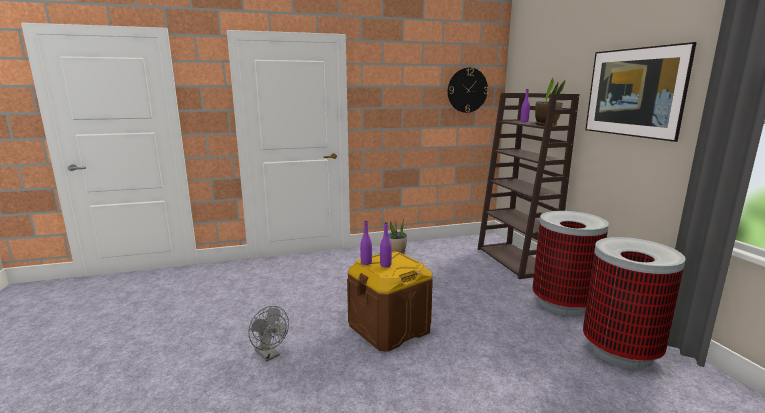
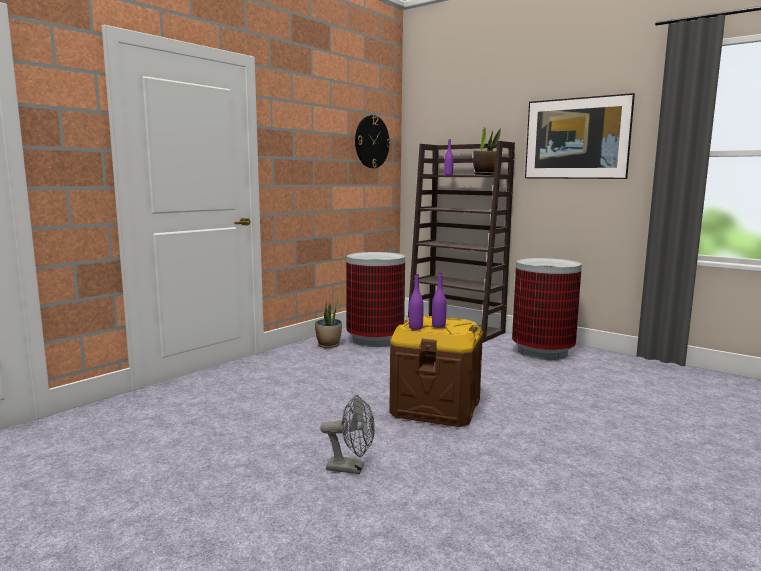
camera: 35 degrees left, 5 degrees down
trash can [583,237,686,369] -> trash can moved to [346,252,405,347]

